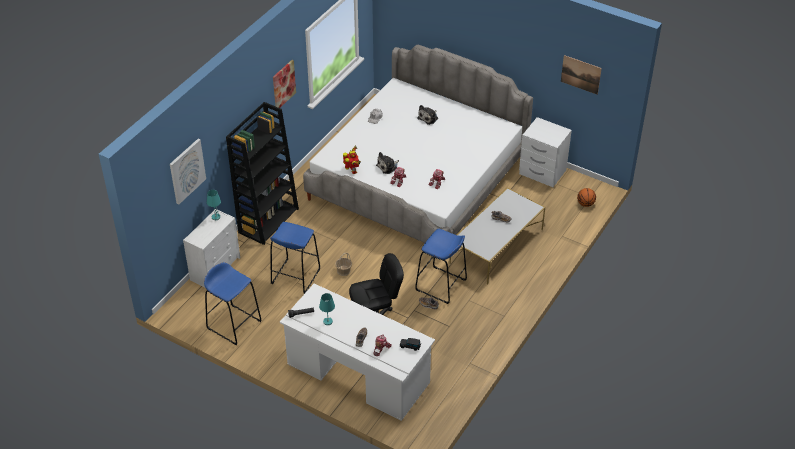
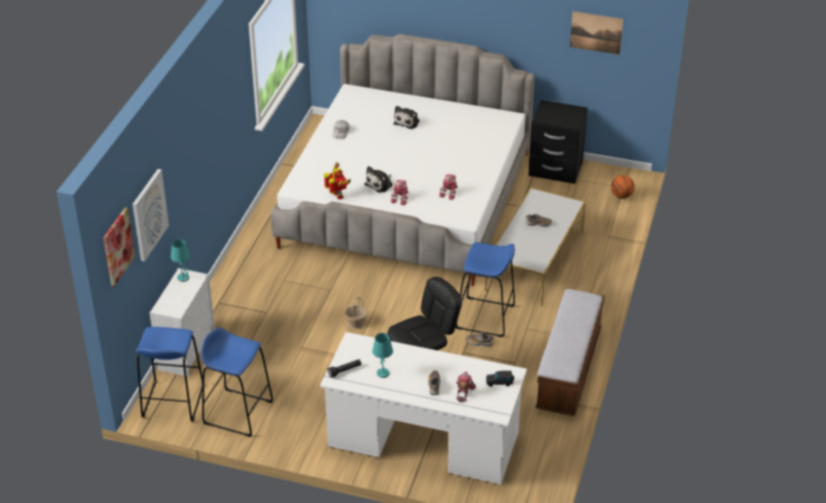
camera: 15 degrees left, 5 degrees down
black bookcase [226,102,299,245] -> none
blue stool [270,222,320,294] -> blue stool moved to [136,327,203,422]
picture [273,60,296,108] -> picture moved to [103,208,135,287]
white nightstand [519,117,572,187] -> black nightstand [529,100,588,184]
none -> bench [536,289,605,416]

